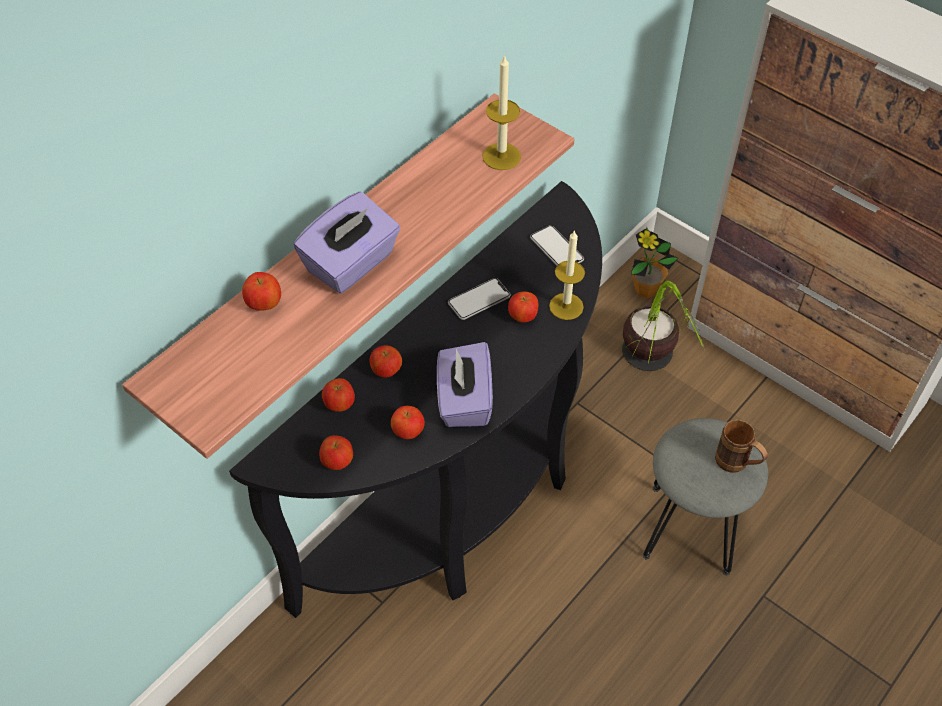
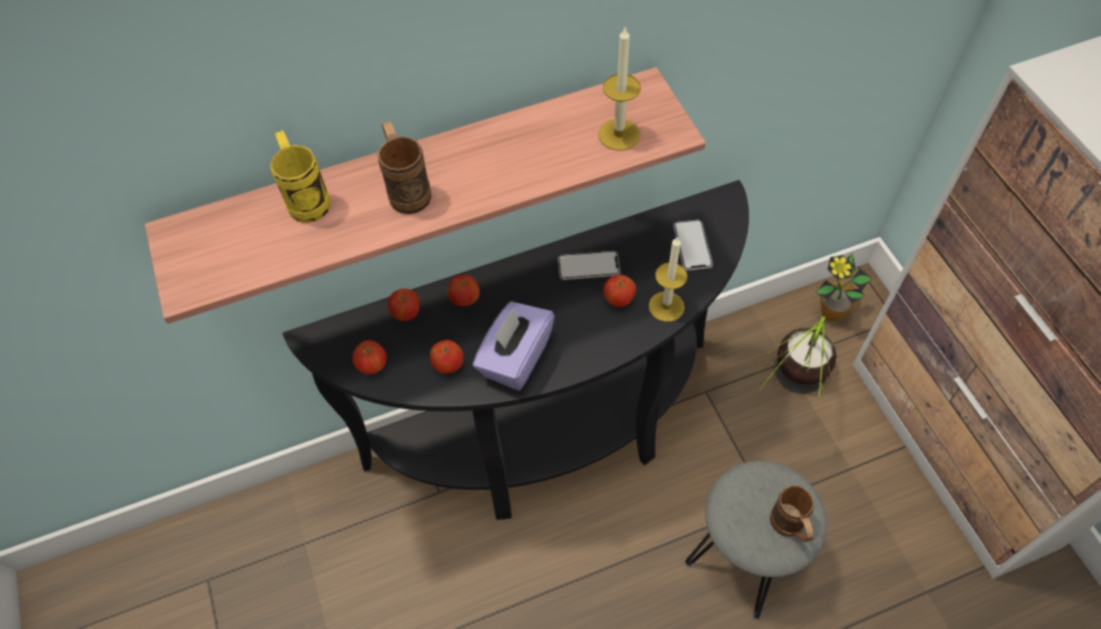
camera: 30 degrees right, 5 degrees up
apple [242,272,281,311] -> yellow mug [270,130,331,223]
purple tissue box [293,192,400,293] -> brown mug [378,121,431,214]

